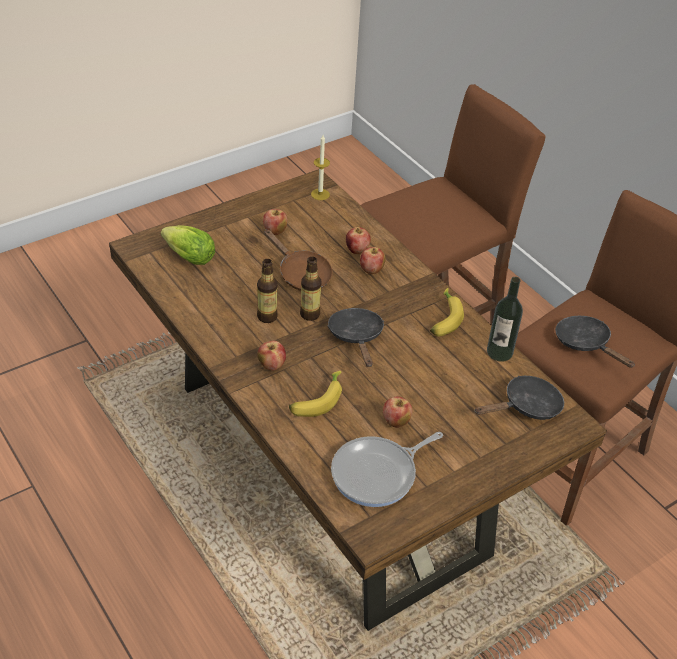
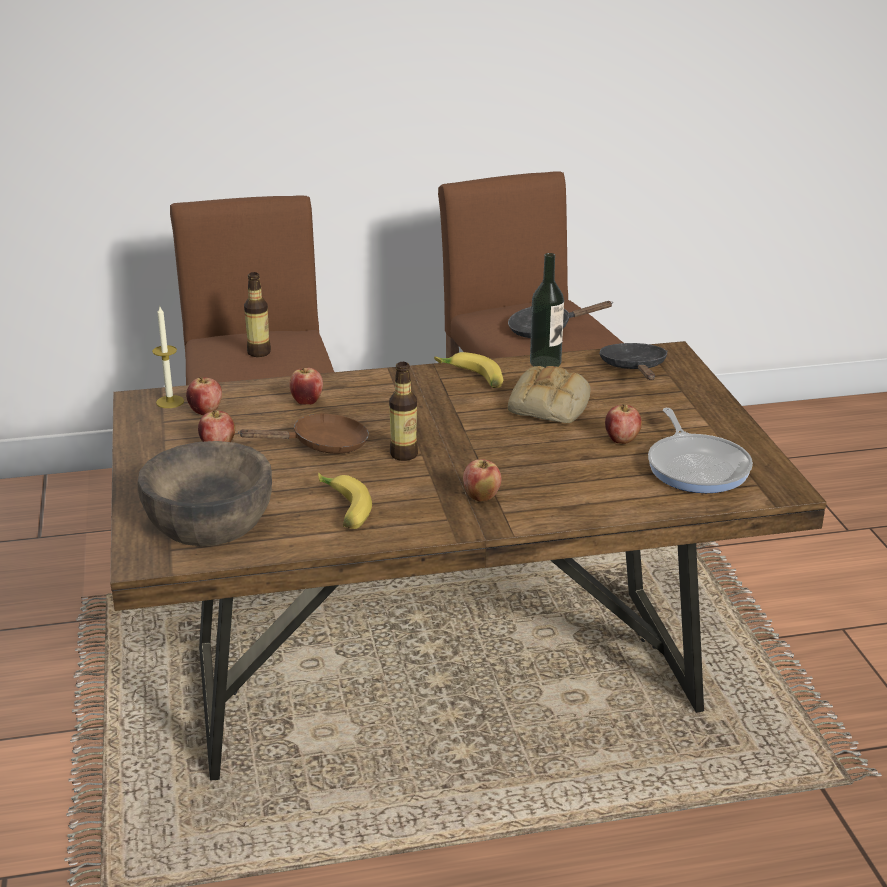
camera: 65 degrees left, 15 degrees down
lettuce [161,225,215,265] -> brown bowl [138,441,272,546]
bottle [257,259,278,323] -> bottle moved to [244,272,271,357]
banana [289,371,342,417] -> banana moved to [318,473,372,529]
black frying pan [328,308,384,367] -> none
apple [360,247,386,274] -> apple moved to [186,377,222,415]
none -> bread [508,366,591,423]

